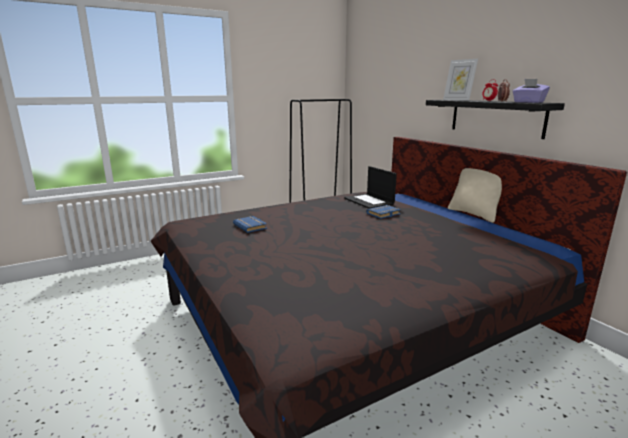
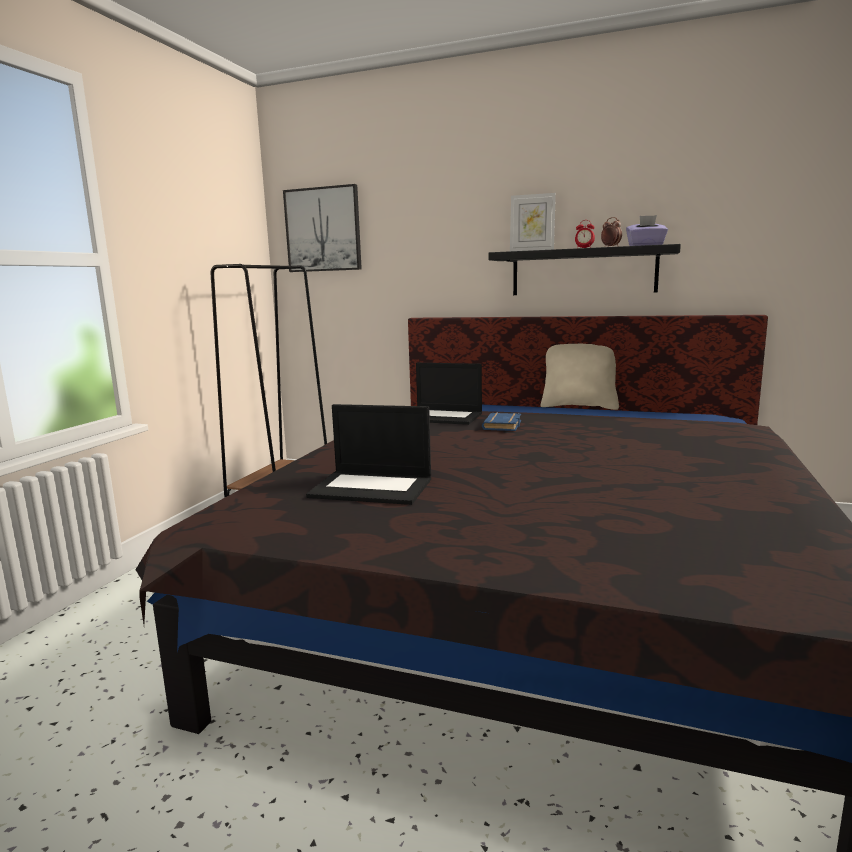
camera: 40 degrees left, 5 degrees down
blue book [233,216,267,233] -> laptop [306,404,431,505]
none -> picture [283,184,362,272]

